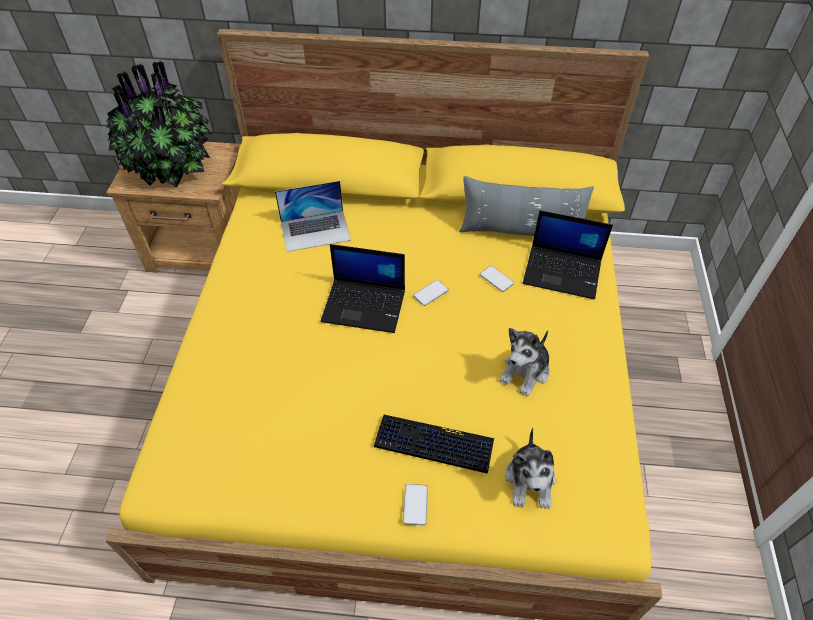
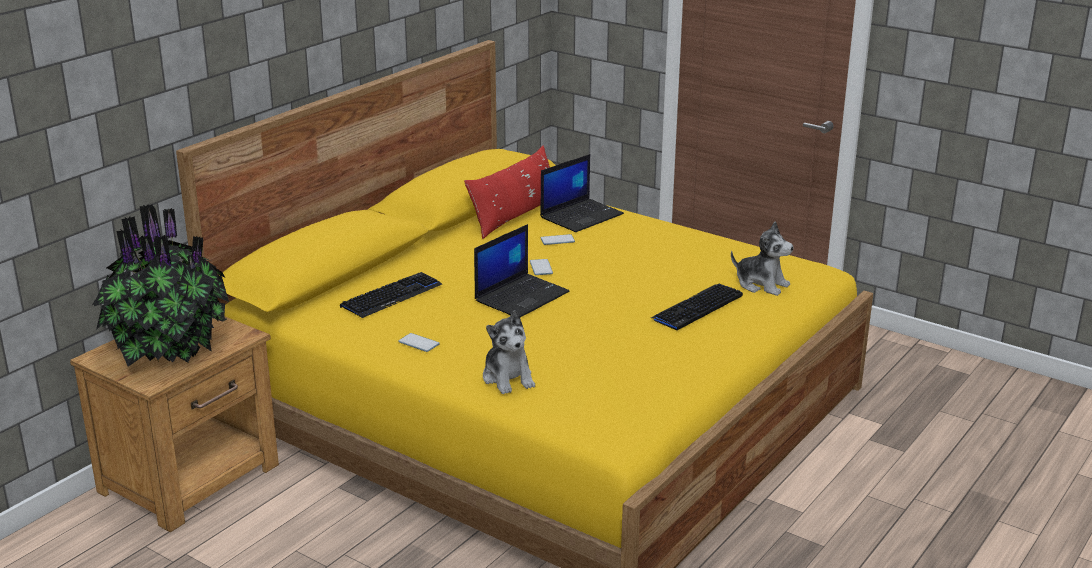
camera: 60 degrees left, 25 degrees down
laptop [275,181,351,252] -> keyboard [340,272,442,318]
phone [403,484,428,525] -> phone moved to [398,333,440,352]
grey pillow [459,176,594,236] -> red pillow [464,146,550,239]
plush toy [499,328,550,396] -> plush toy moved to [483,310,535,394]

